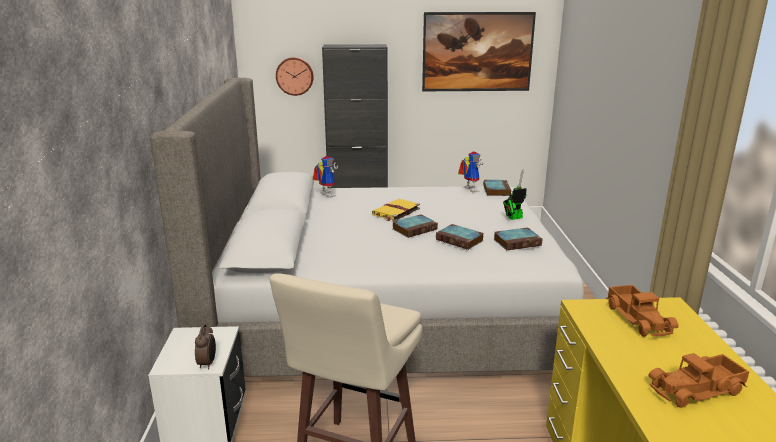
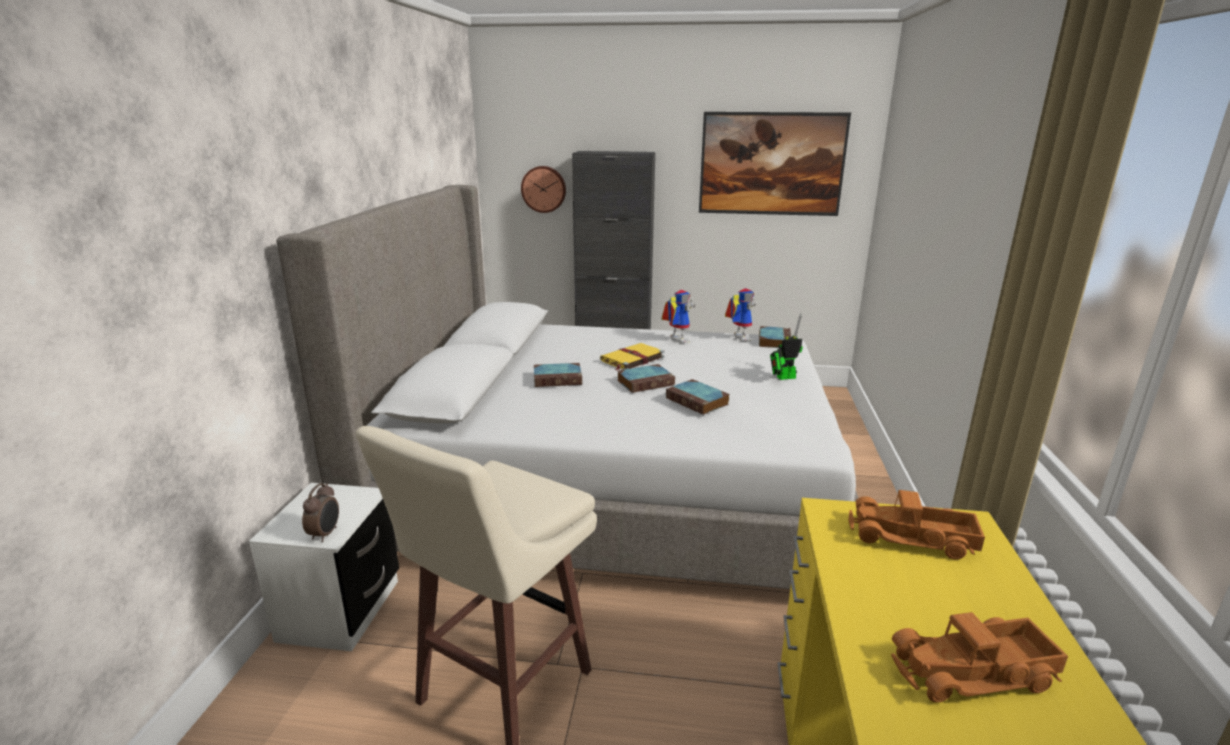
camera: 10 degrees right, 0 degrees up
toy robot [312,156,338,198] -> toy robot moved to [662,290,696,343]
book [494,227,542,251] -> book moved to [534,363,582,387]
toy truck [606,285,679,337] -> toy truck turned 105 degrees clockwise [848,490,985,560]

